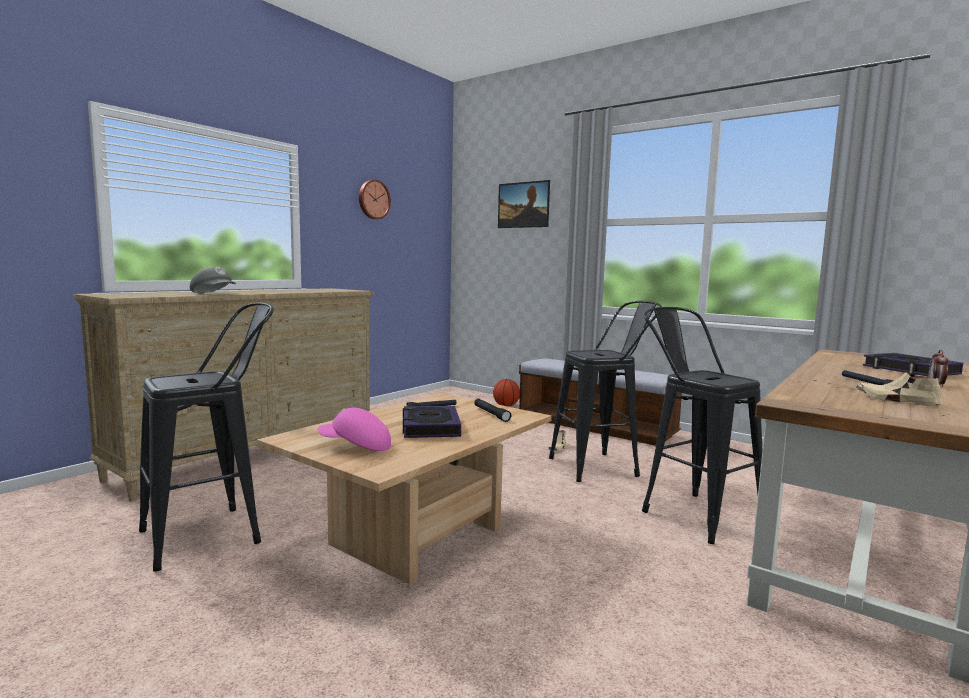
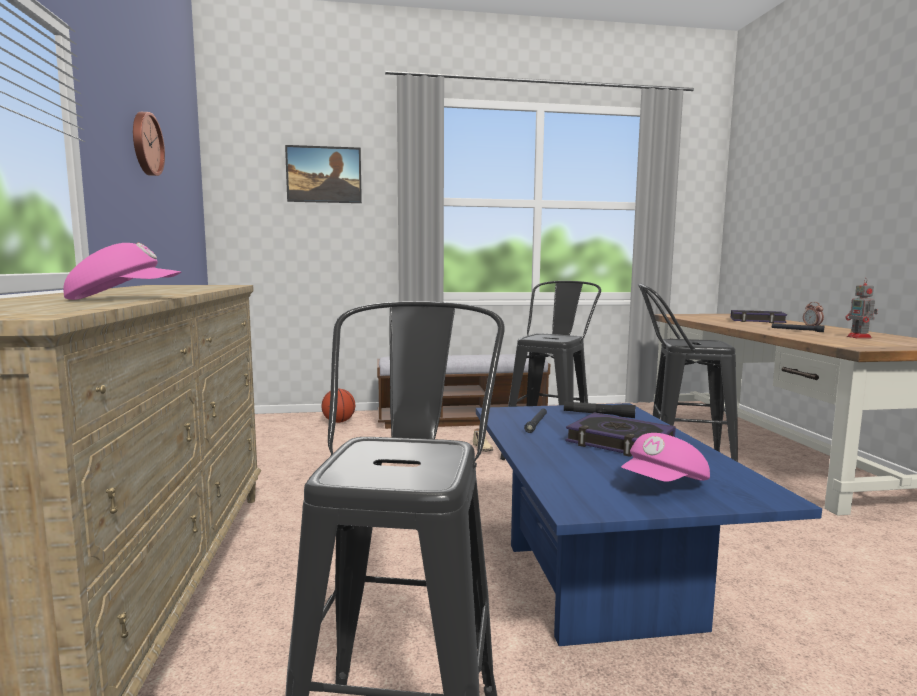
camera: 45 degrees left, 0 degrees up
grey cap [190,267,236,293] -> pink cap [63,243,182,300]
beige coffee table [257,393,552,585] -> blue coffee table [476,403,822,646]
beige shoe [856,372,942,406] -> toy robot [845,278,878,338]

